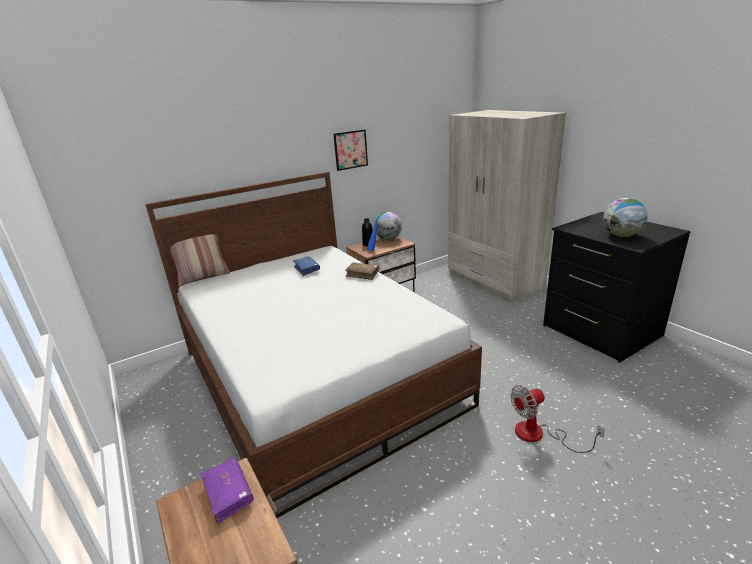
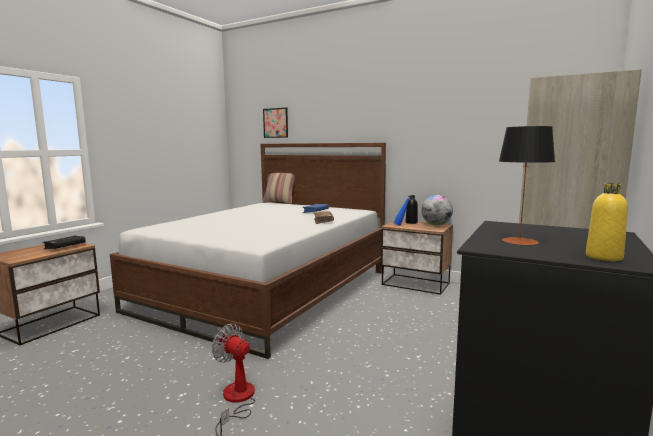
camera: 60 degrees right, 15 degrees down
purple book [200,457,254,524] -> black book [42,236,86,250]
picture [334,130,368,171] -> picture moved to [263,108,288,138]
globe [603,198,648,237] -> table lamp [499,126,555,245]
none -> yellow bottle [586,183,628,261]

